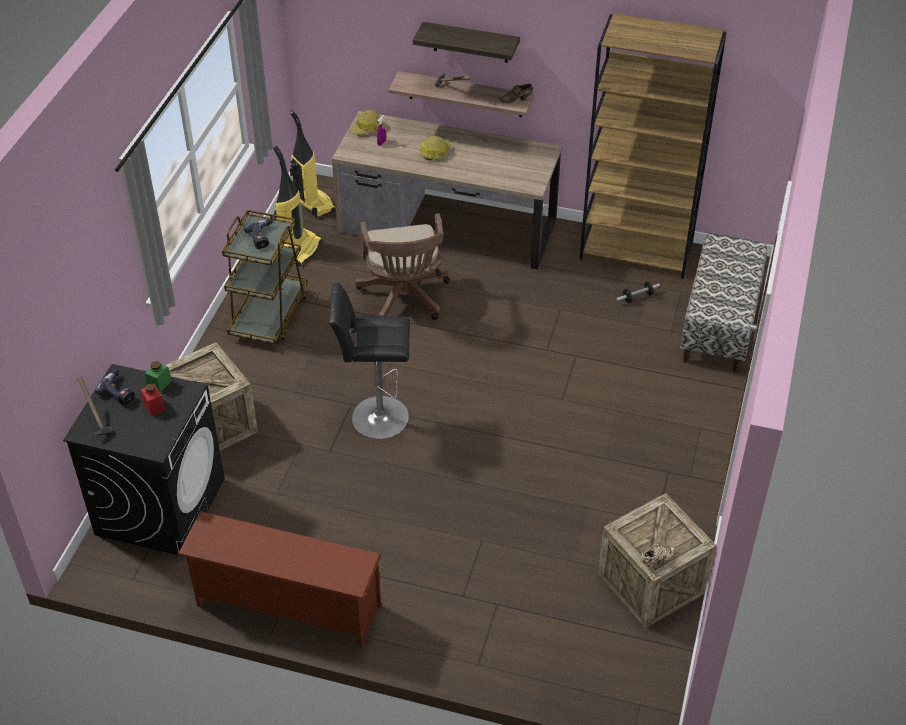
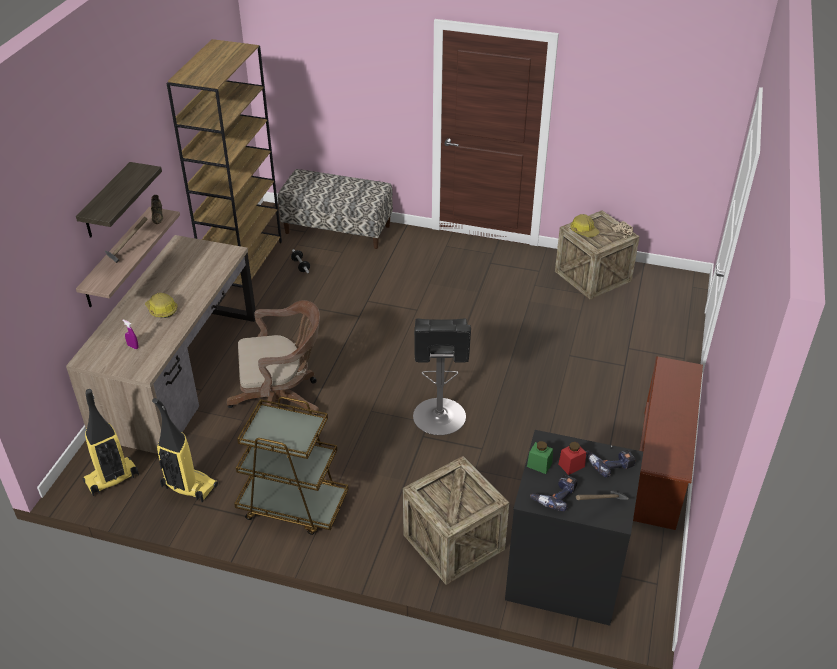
camera: 90 degrees left, 5 degrees down
power drill [244,219,273,249] -> power drill moved to [586,450,635,478]
hard hat [350,110,383,135] -> hard hat moved to [570,214,599,237]

